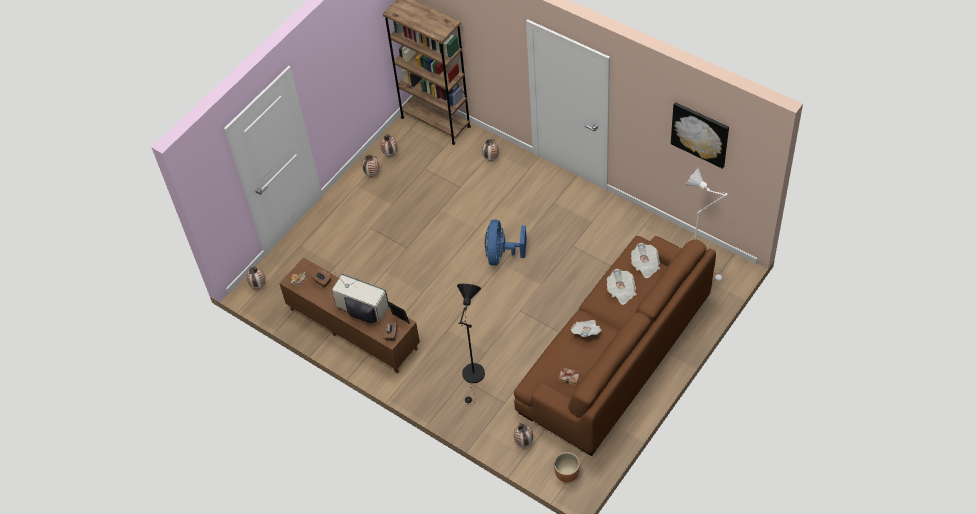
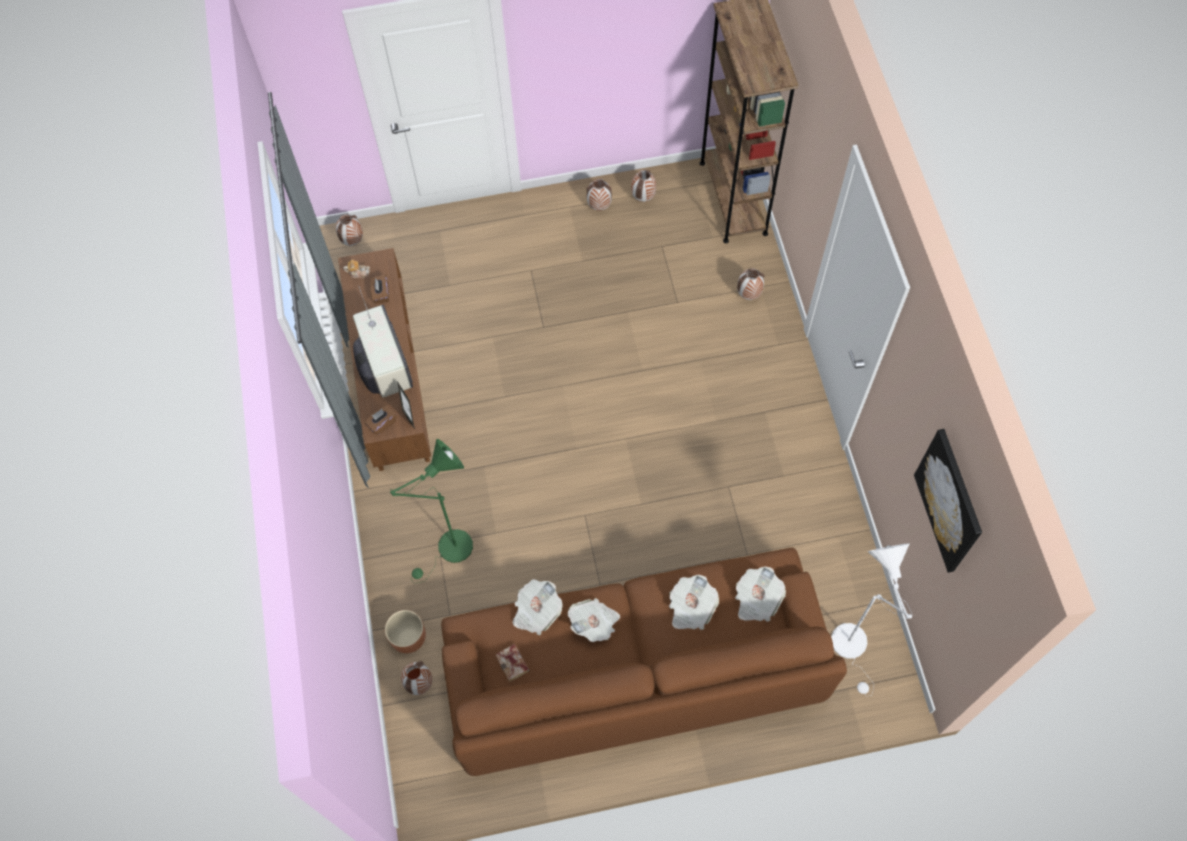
camera: 40 degrees right, 10 degrees up
black floor lamp [457,284,485,405] -> green floor lamp [390,439,473,583]
blue fan [484,219,527,266] -> none
brown planter [554,452,580,482] -> brown planter moved to [385,610,426,653]
none -> newspaper [512,579,562,635]

